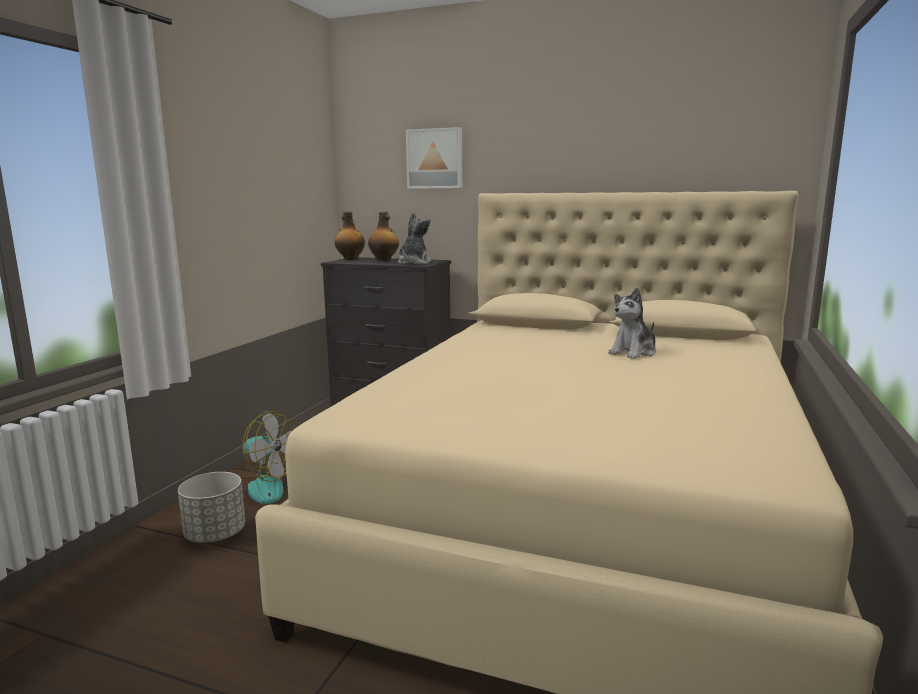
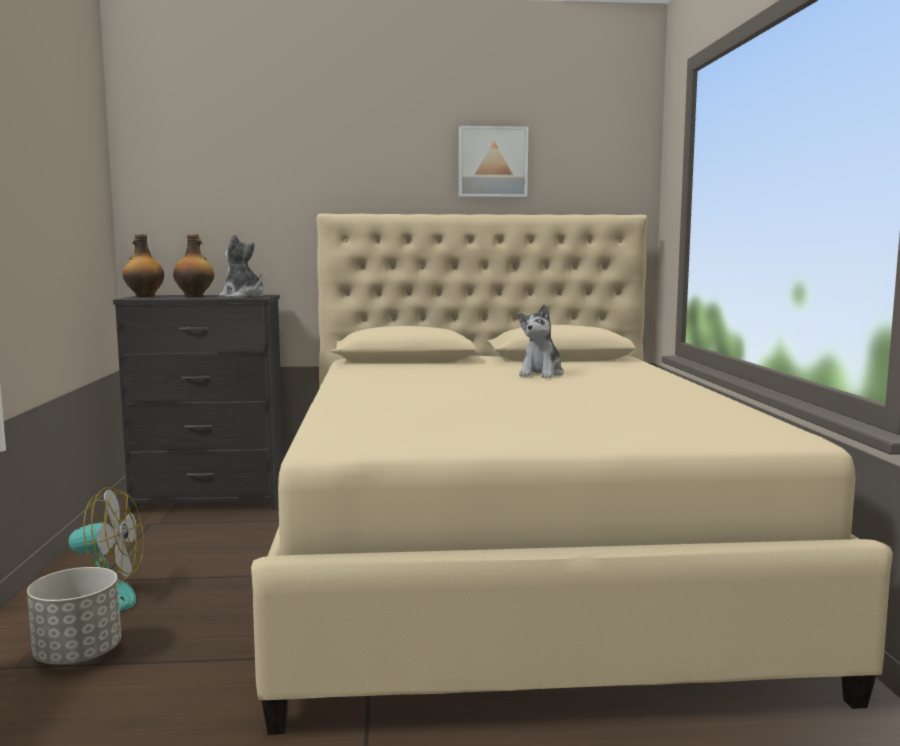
camera: 25 degrees left, 5 degrees down
plush toy [398,212,431,265] -> plush toy turned 45 degrees counterclockwise [219,234,264,298]
picture [406,127,462,189] -> picture moved to [459,126,528,197]

